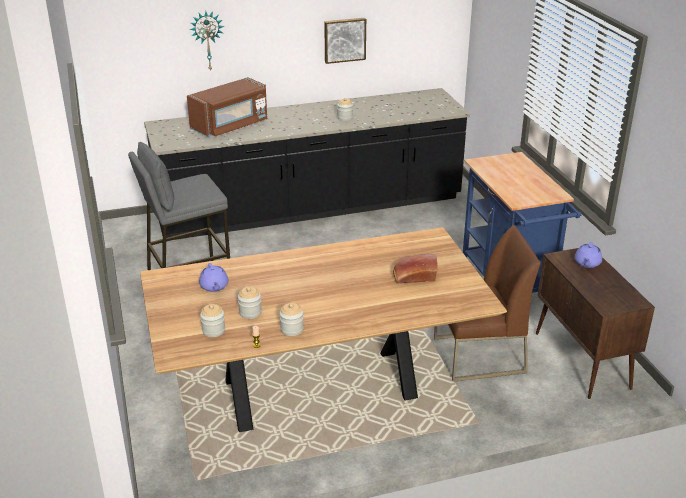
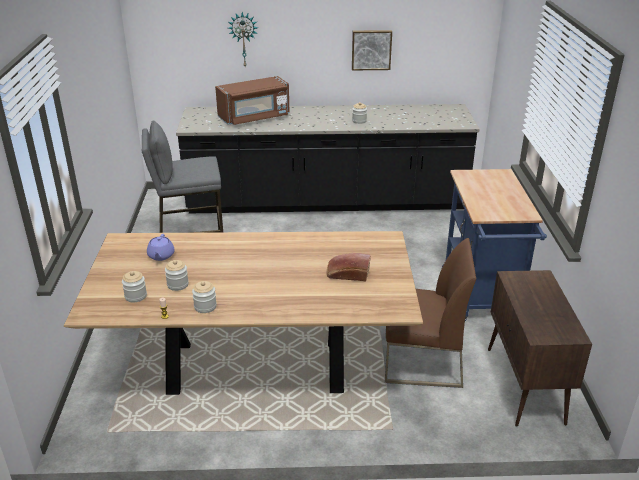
camera: 15 degrees right, 0 degrees up
purple teapot [575,242,602,268] -> none

